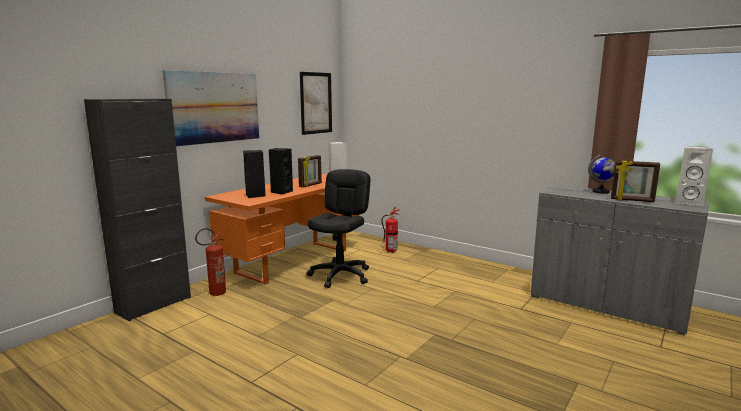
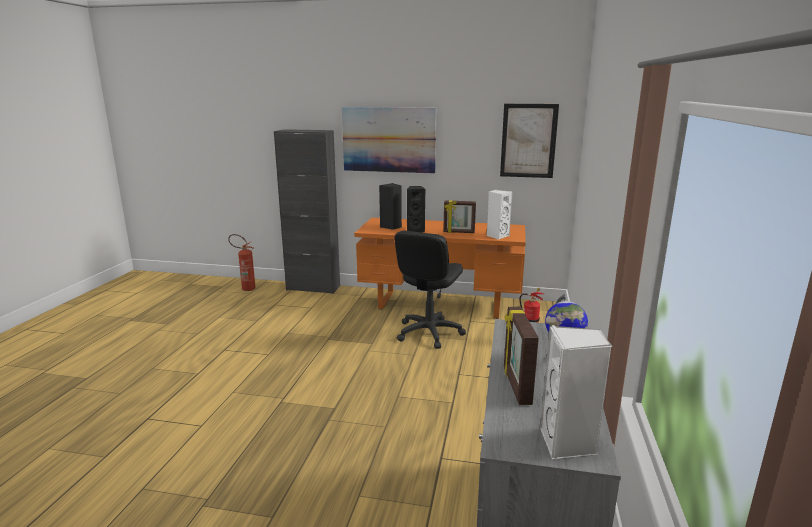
camera: 65 degrees right, 5 degrees up
fire extinguisher [195,228,226,296] -> fire extinguisher moved to [228,234,255,291]
black office chair [307,169,371,288] -> black office chair turned 120 degrees clockwise [394,231,466,349]

